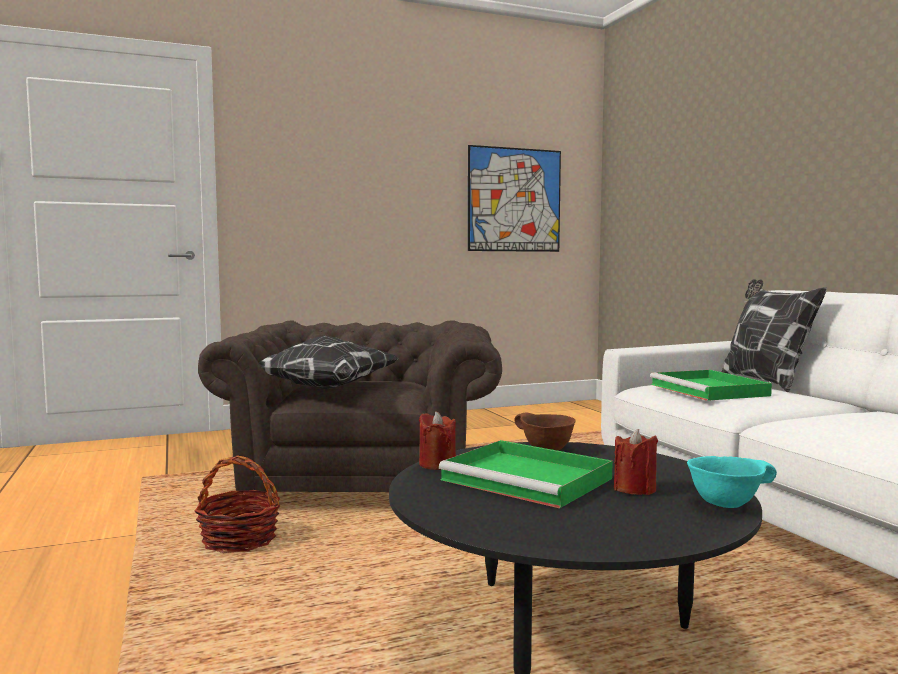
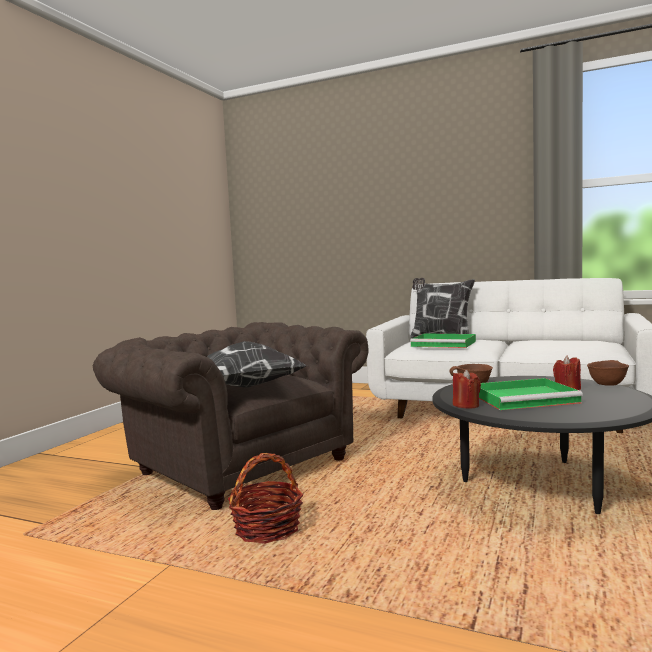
camera: 45 degrees left, 0 degrees up
picture [468,145,561,252] -> none
turquoise bowl [687,456,777,508] -> brown bowl [587,360,629,386]

